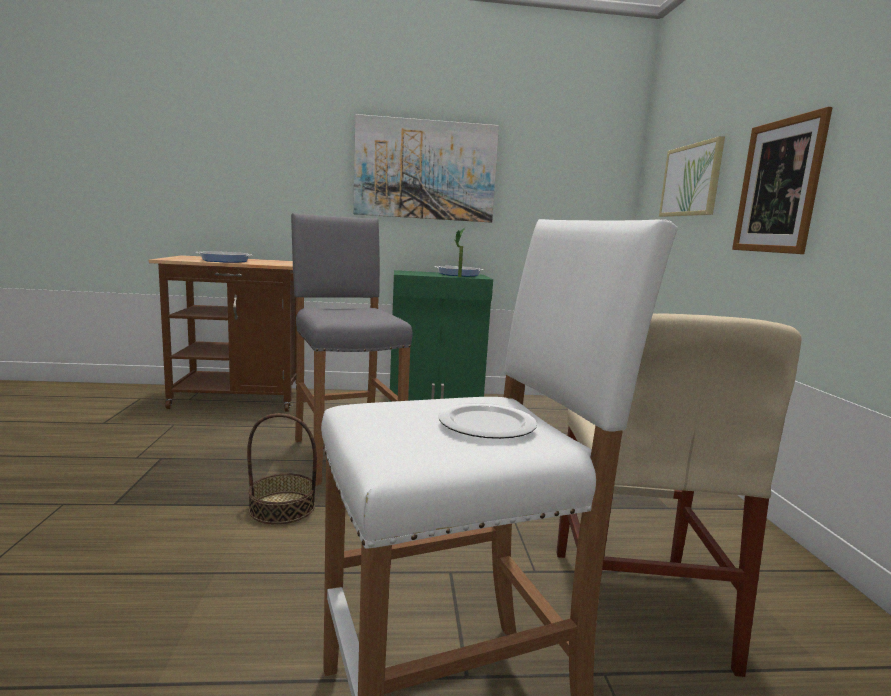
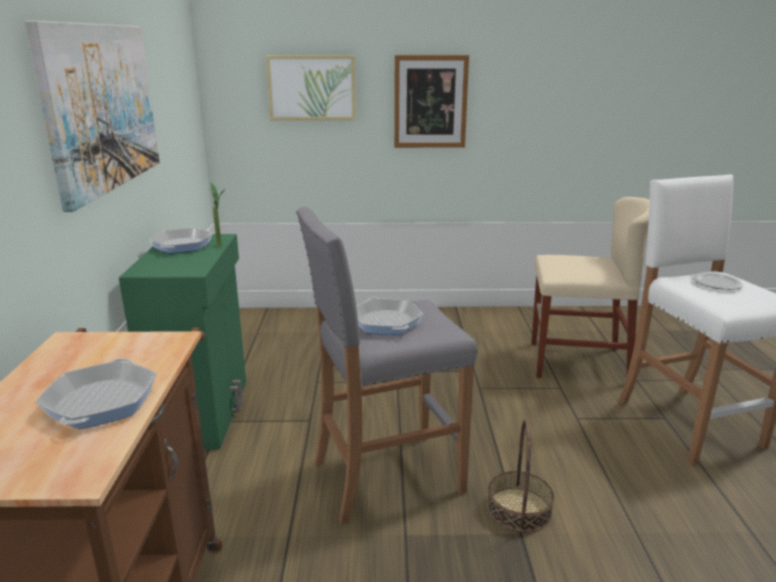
camera: 85 degrees left, 10 degrees up
none -> frying pan [356,297,423,335]

